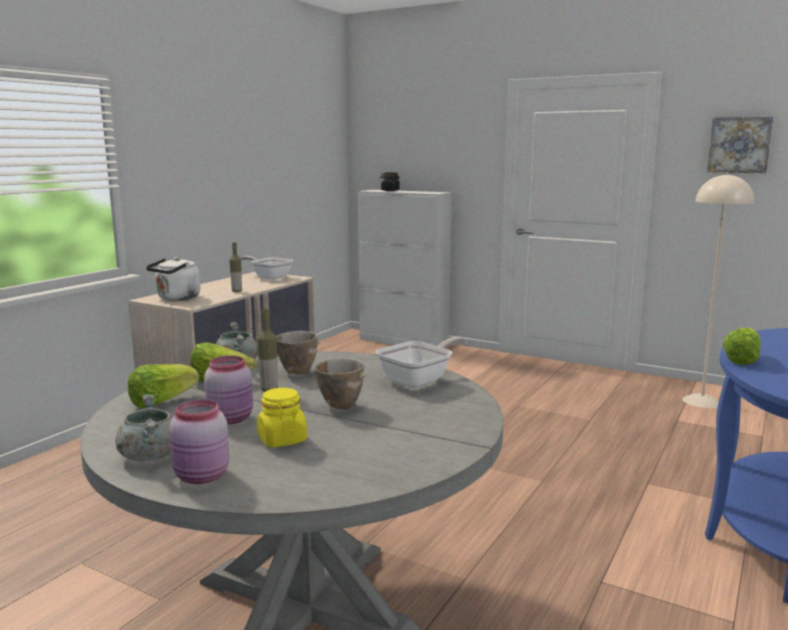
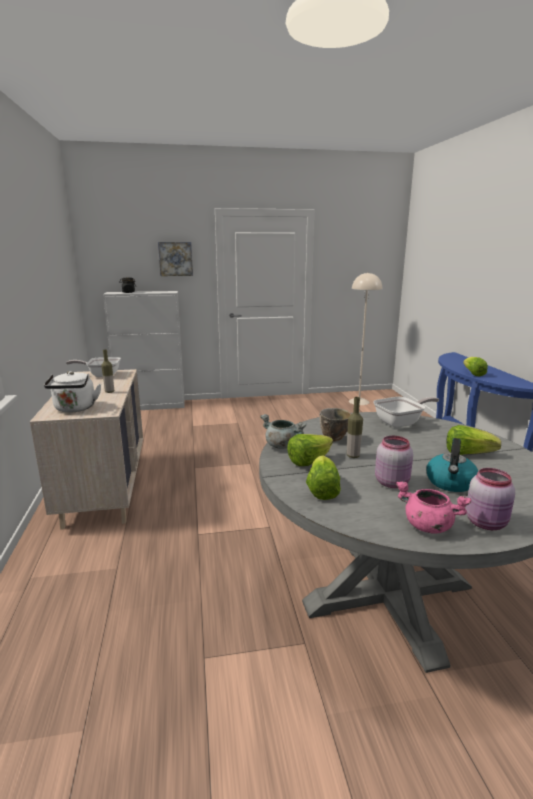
camera: 40 degrees left, 5 degrees up
grey cooking pot [115,394,172,461] -> pink cooking pot [396,482,471,534]
yellow jar [257,388,307,447] -> kettle [426,438,478,492]
bowl [313,358,366,410] -> none
frying pan [376,337,467,388] -> frying pan turned 60 degrees clockwise [373,397,439,428]
picture [707,117,773,173] -> picture moved to [158,242,193,276]
none -> lettuce [446,425,501,455]

